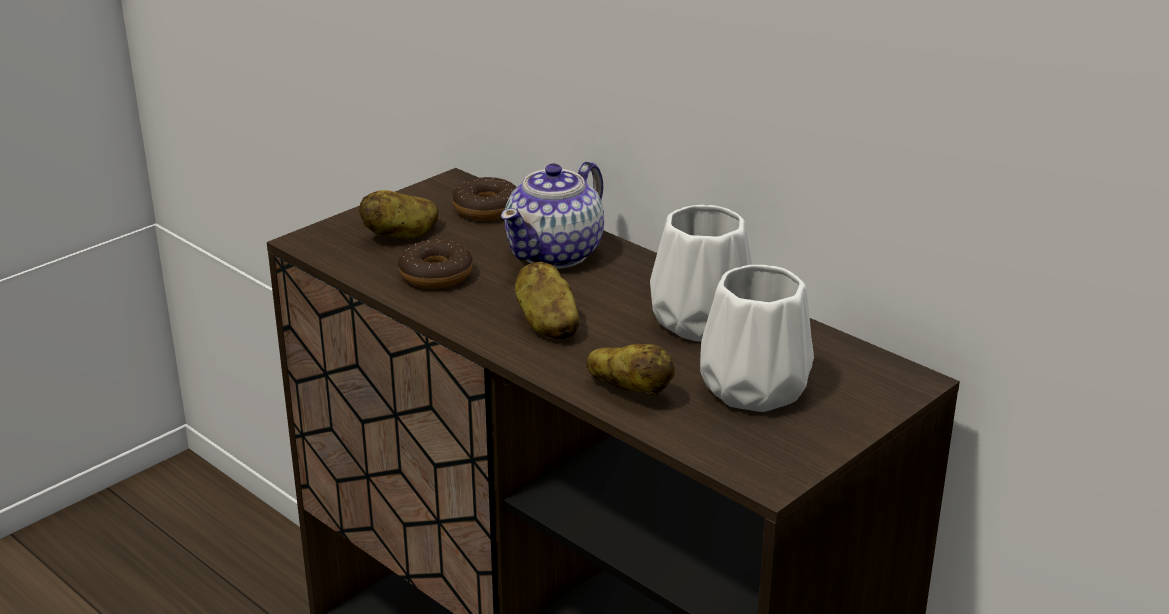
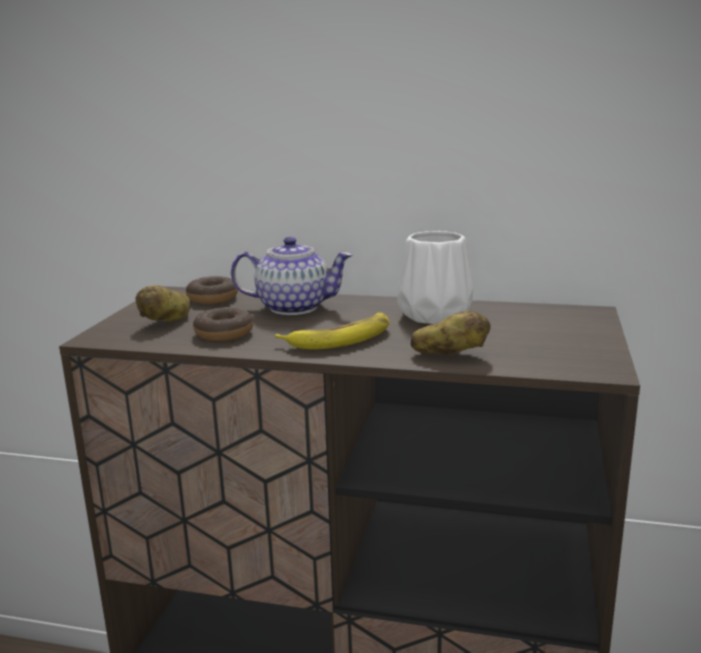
camera: 30 degrees left, 10 degrees down
teapot [501,161,604,269] -> teapot turned 90 degrees counterclockwise [231,237,353,315]
potato [515,262,580,339] -> banana [275,313,390,350]
white vase [700,265,814,412] -> none

